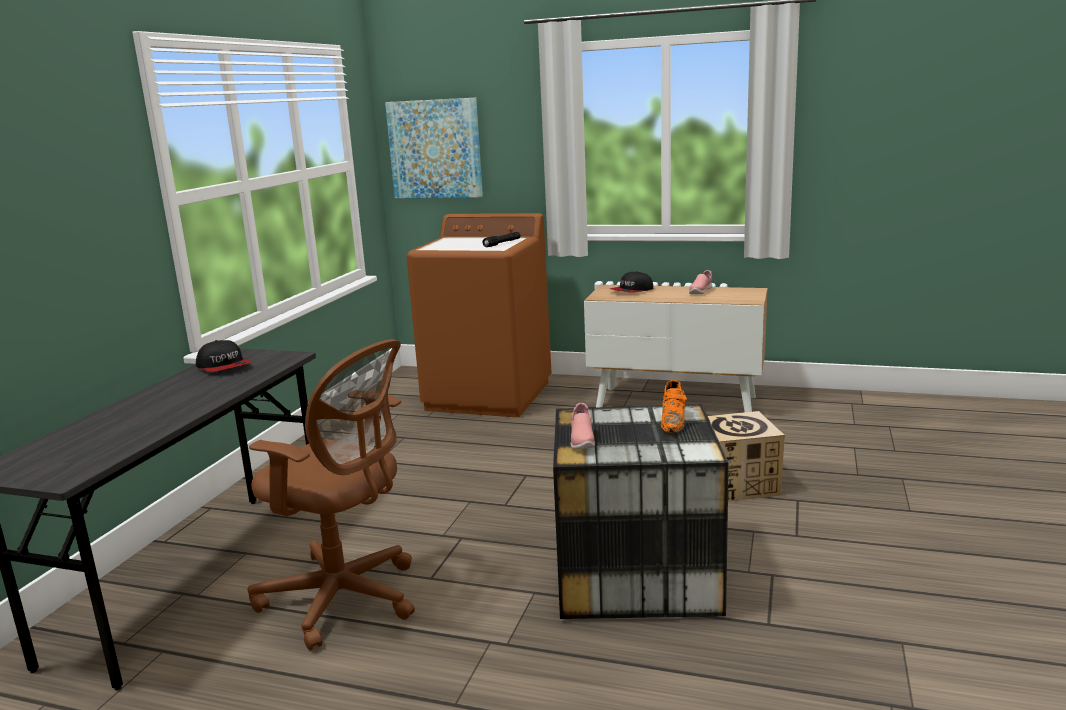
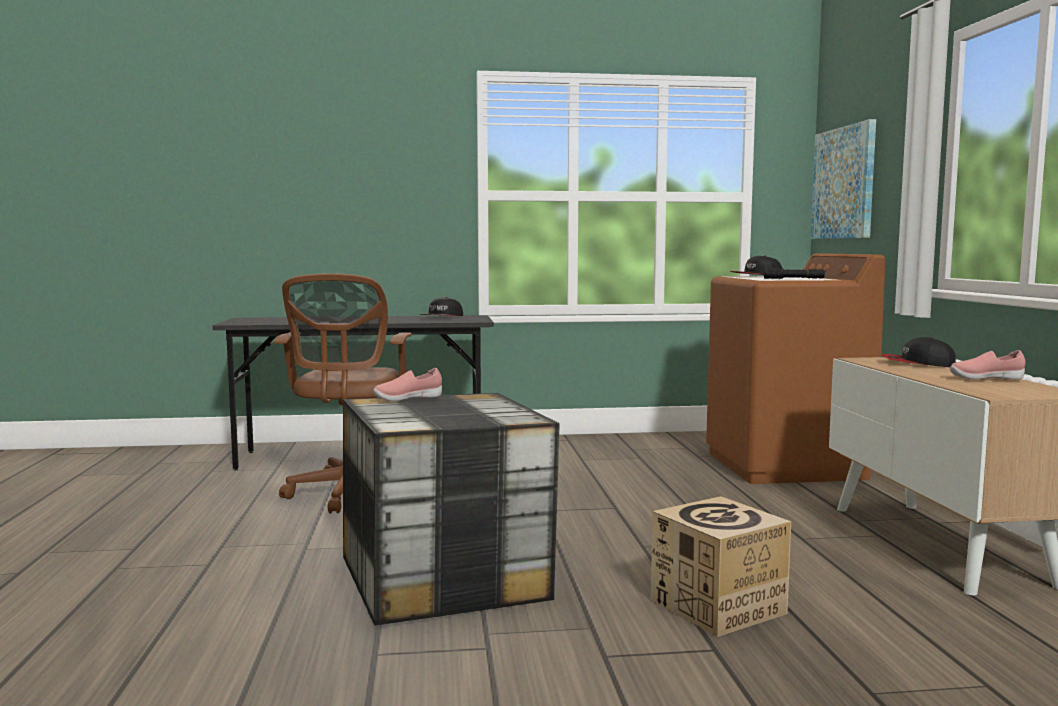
camera: 65 degrees right, 10 degrees down
orange shoe [661,380,687,433] -> none
none -> cap [730,255,782,275]

